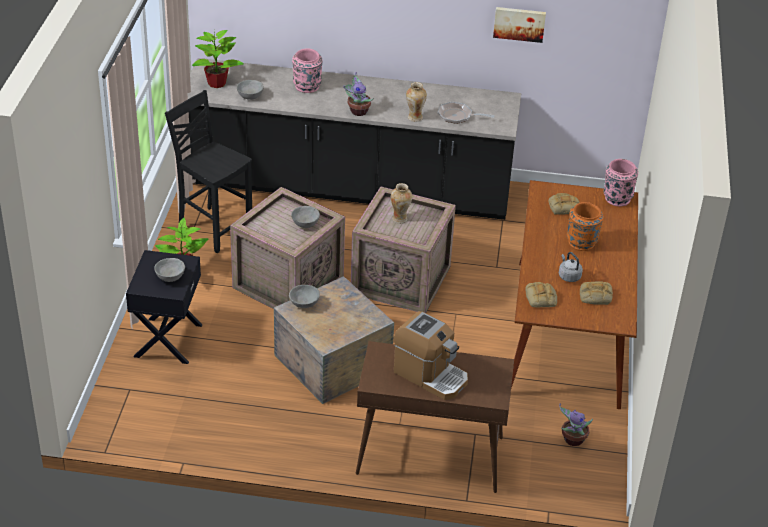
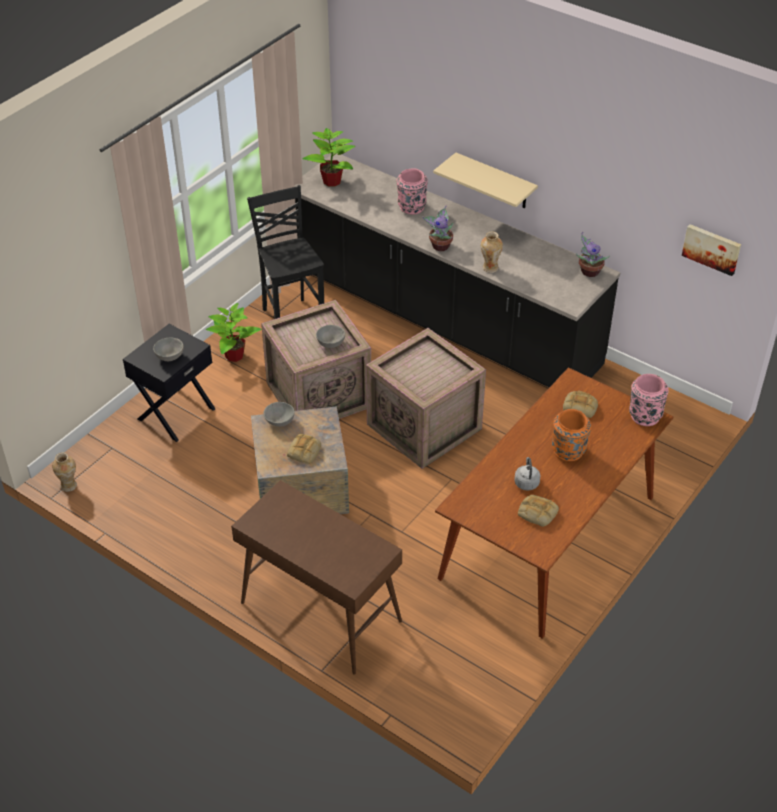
camera: 30 degrees right, 5 degrees up
grey bowl [237,80,264,100] -> none
vase [391,183,412,224] -> vase moved to [52,452,77,492]
coffee machine [394,311,468,400] -> none
frying pan [438,102,495,124] -> none
picture [493,7,546,43] -> picture moved to [682,224,741,276]
bread [525,282,557,308] -> bread moved to [287,434,321,464]
potted plant [559,403,593,446] -> potted plant moved to [576,232,609,277]
none -> beige shelf [433,153,538,208]

